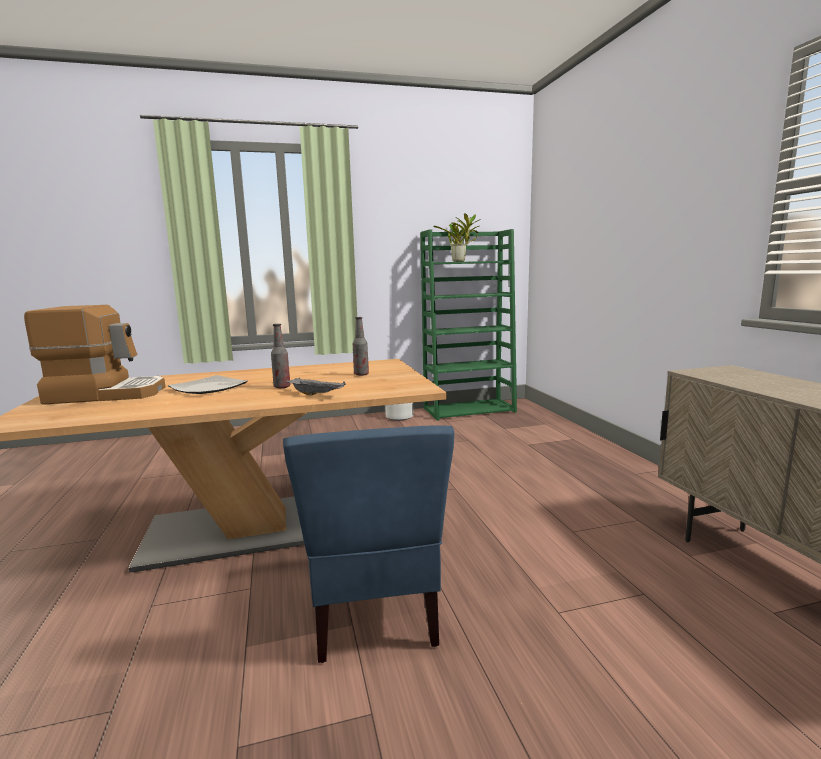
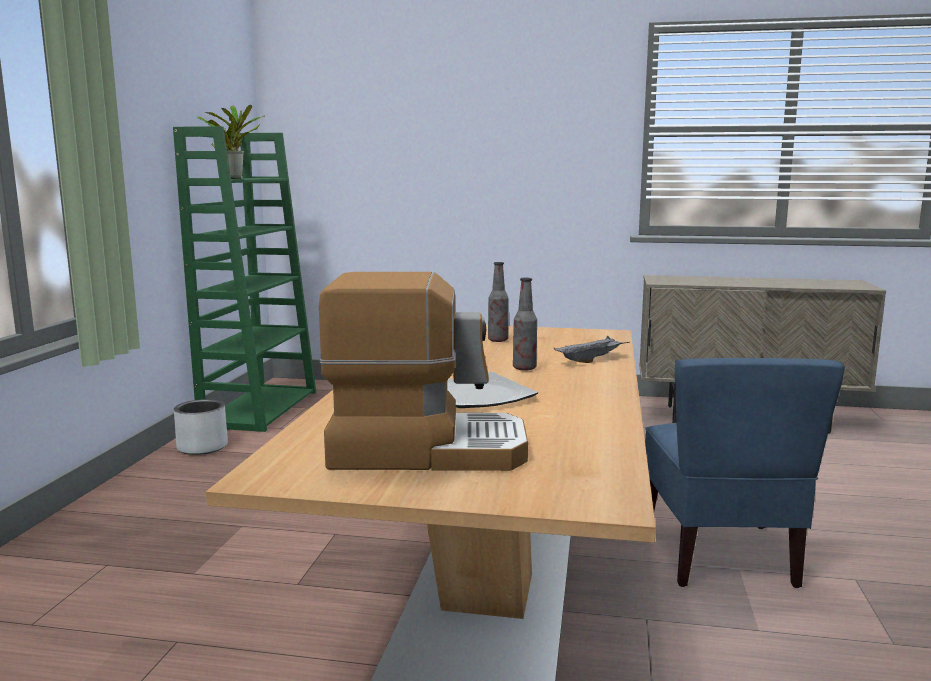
camera: 65 degrees left, 0 degrees up
coffee machine [24,305,165,405] -> coffee machine turned 75 degrees clockwise [319,272,528,471]
blue chair [283,425,454,663] -> blue chair turned 75 degrees clockwise [645,358,845,588]

